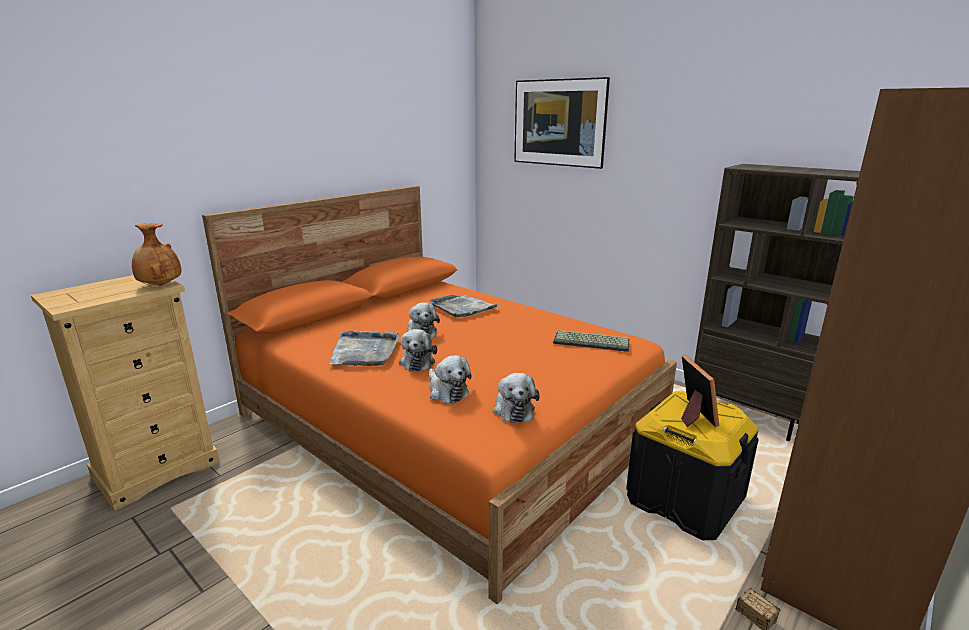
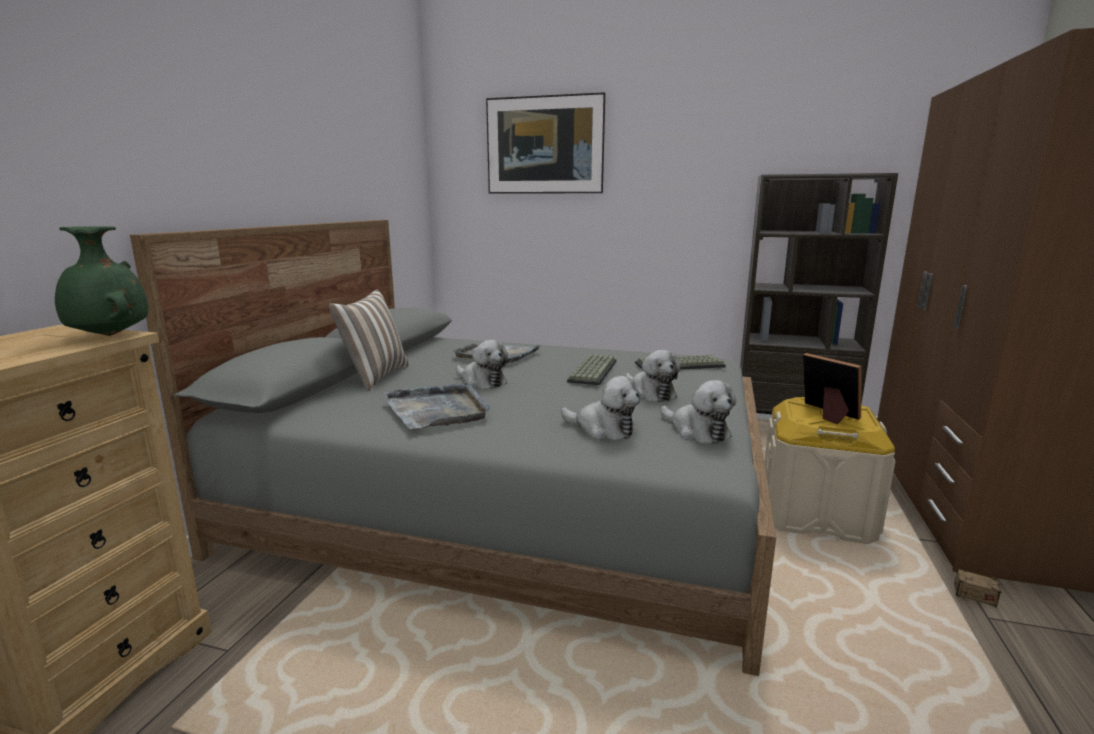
camera: 25 degrees left, 5 degrees down
brown vase [132,223,181,285] -> green vase [55,226,149,336]
orange bed [202,186,677,604] -> grey bed [130,220,776,676]
plush toy [399,329,437,371] -> plush toy moved to [625,350,680,402]
black storage box [626,392,759,540] -> beige storage box [764,397,896,544]
none -> pillow [329,289,408,391]
none -> keyboard [567,354,617,385]

